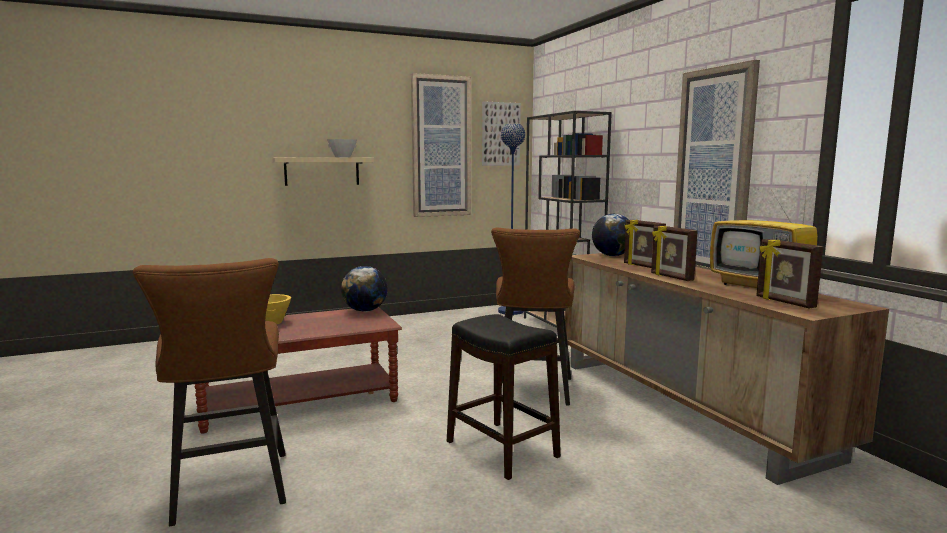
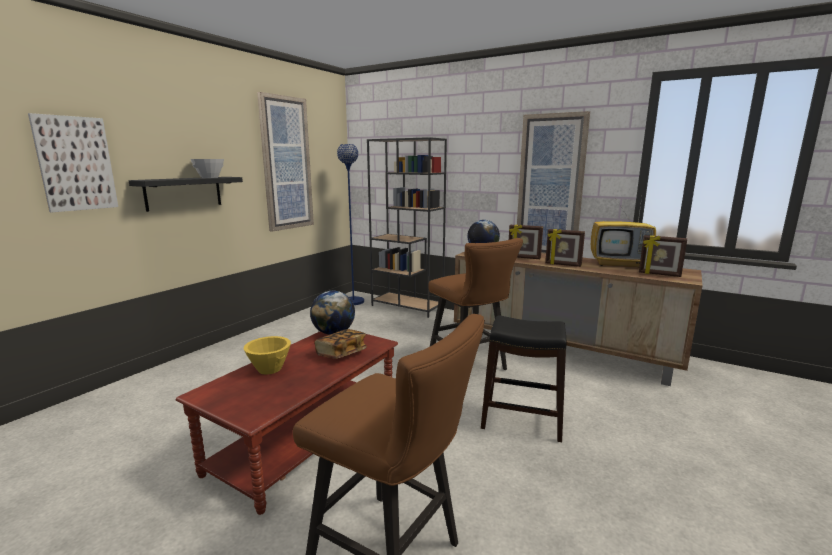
camera: 35 degrees left, 5 degrees up
beige shelf [272,157,374,186] -> black shelf [129,177,243,212]
picture [482,101,521,166] -> picture moved to [28,113,118,212]
none -> book [315,329,367,359]

